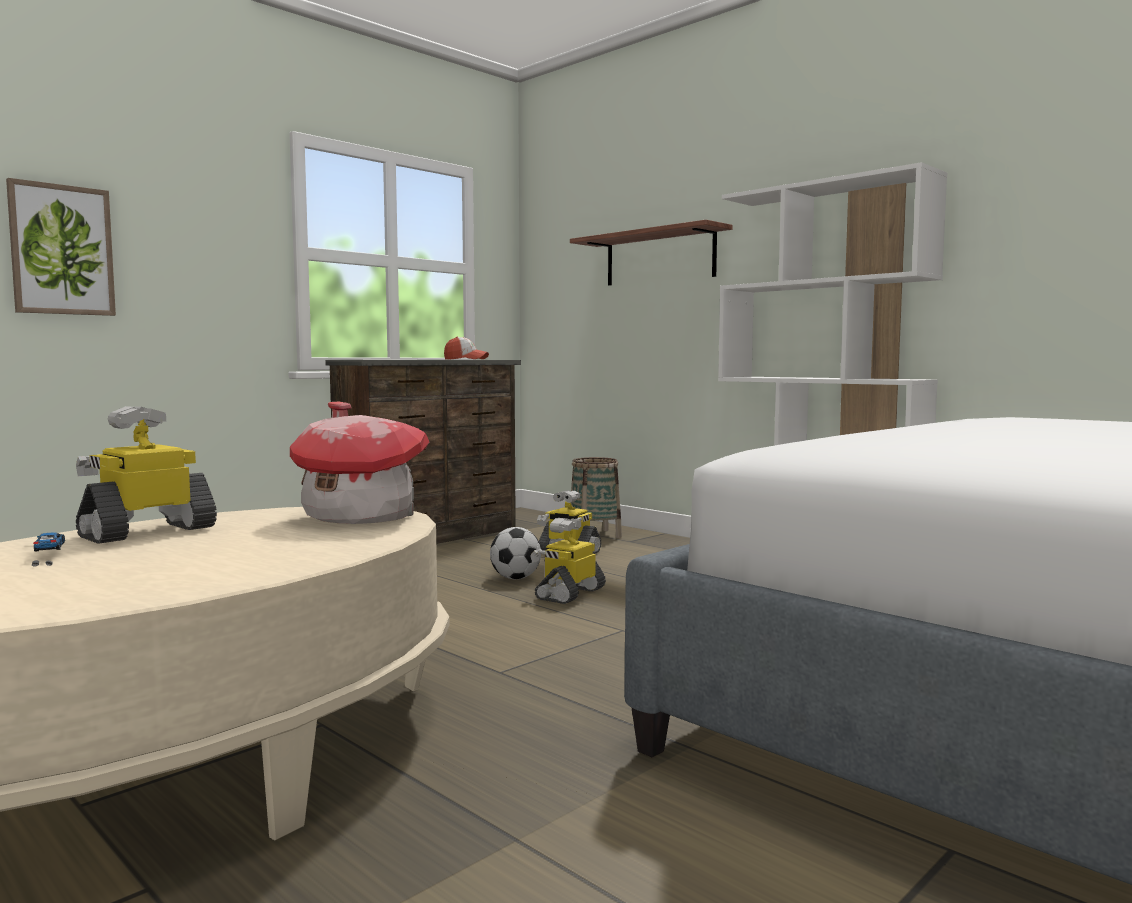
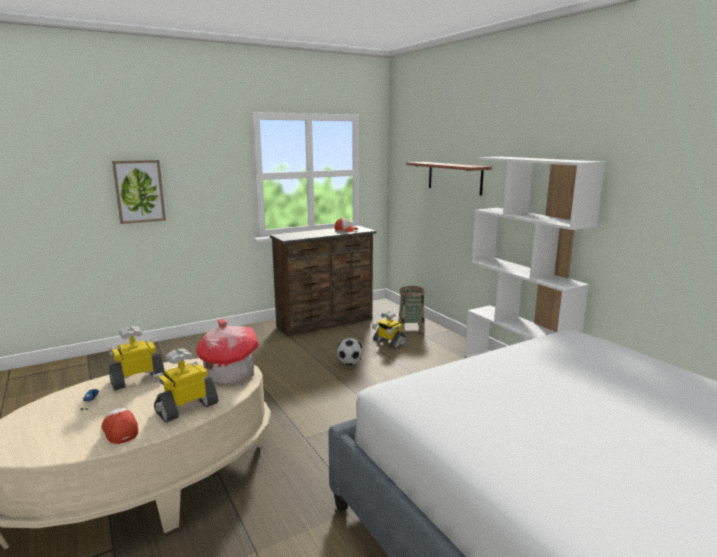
camera: 15 degrees right, 10 degrees up
toy robot [530,518,606,604] -> toy robot moved to [152,349,218,422]
none -> cap [101,408,138,444]

